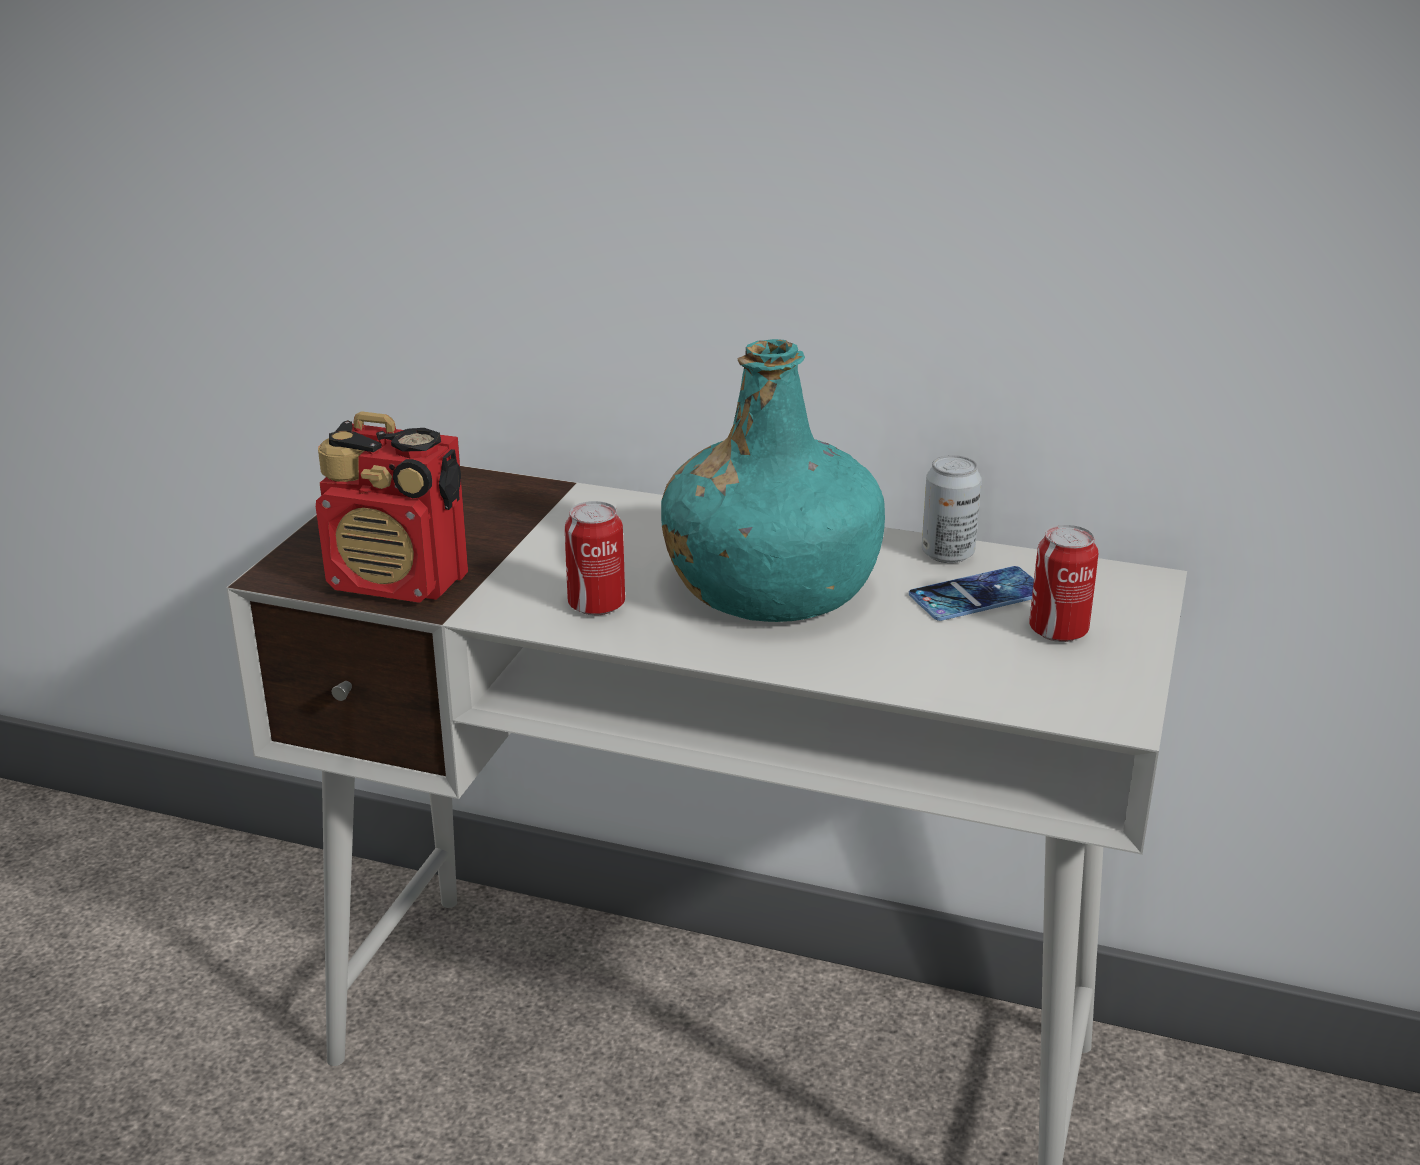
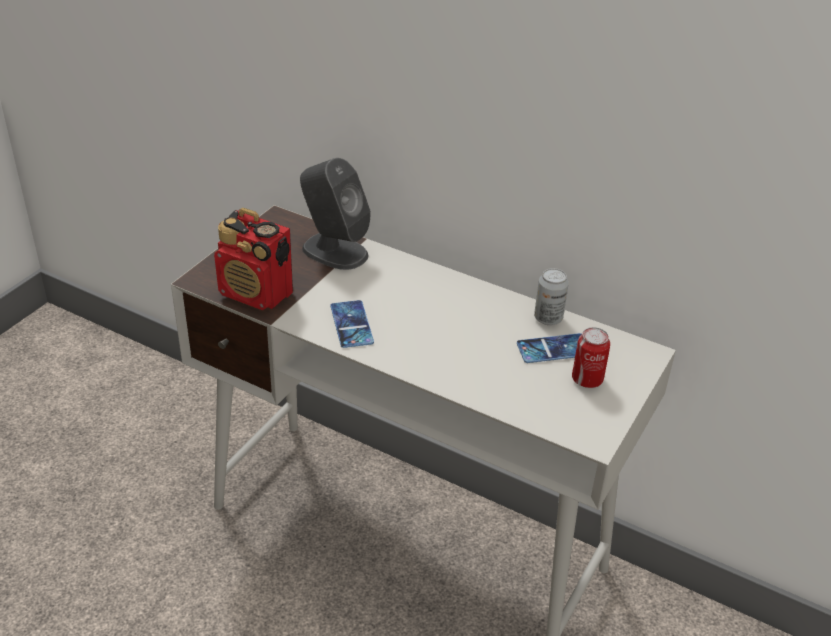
camera: 10 degrees right, 10 degrees up
can [565,501,625,615] -> phone [330,300,374,348]
turquoise bottle [661,339,885,622] -> none
none -> grey speaker [300,158,371,270]

